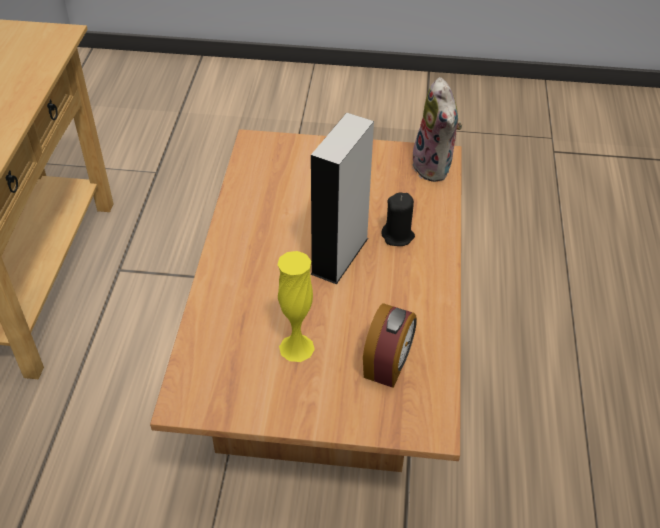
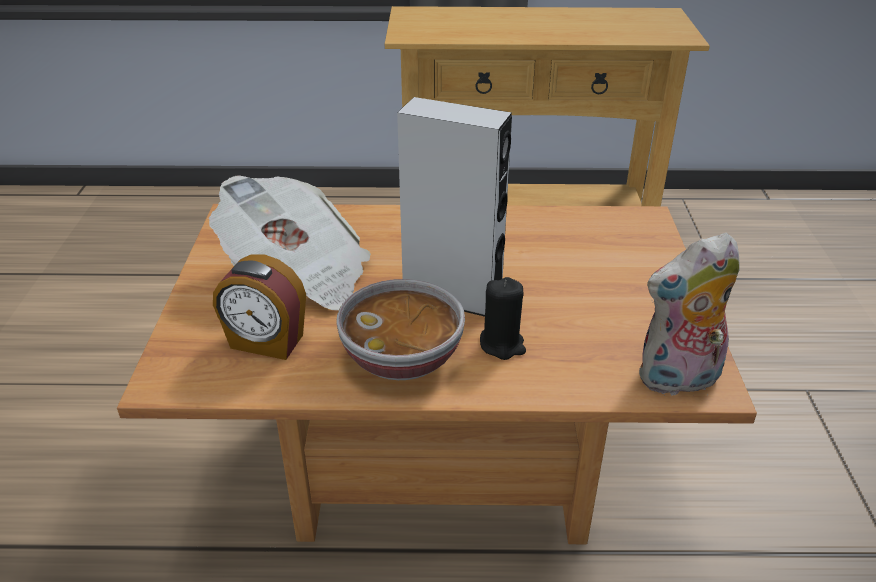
camera: 85 degrees right, 10 degrees down
yellow vase [277,251,315,362] -> newspaper [209,175,371,311]
none -> bowl [336,279,465,380]

